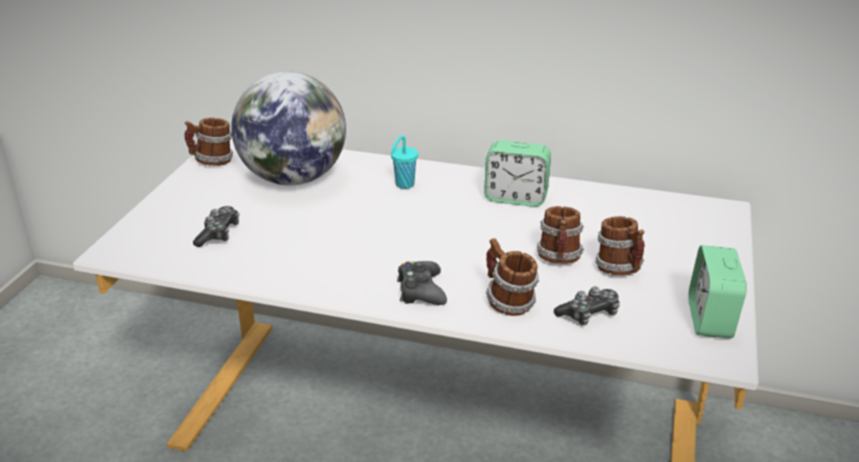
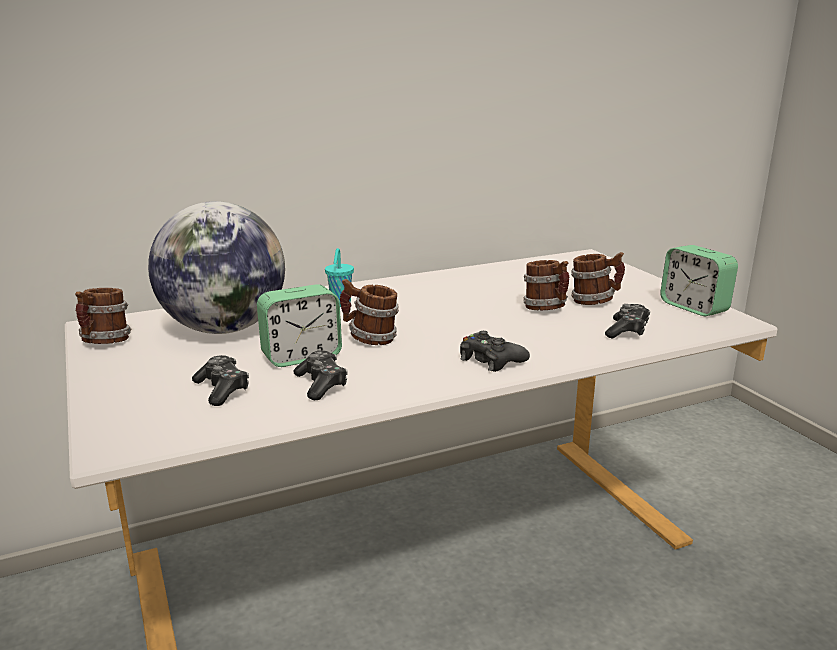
camera: 40 degrees left, 10 degrees down
alarm clock [484,140,551,207] -> alarm clock moved to [257,284,342,367]
mug [486,238,539,316] -> mug moved to [340,279,399,345]
none -> game controller [294,350,348,400]

